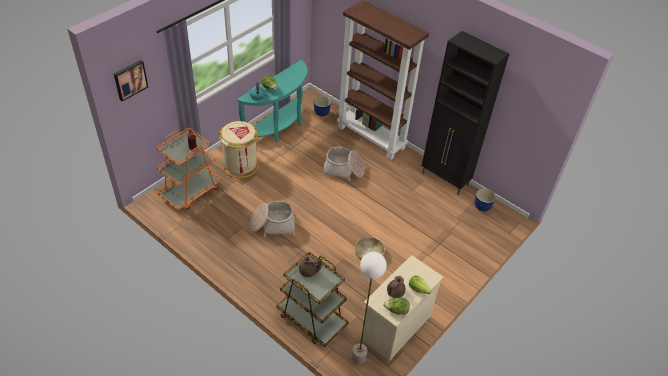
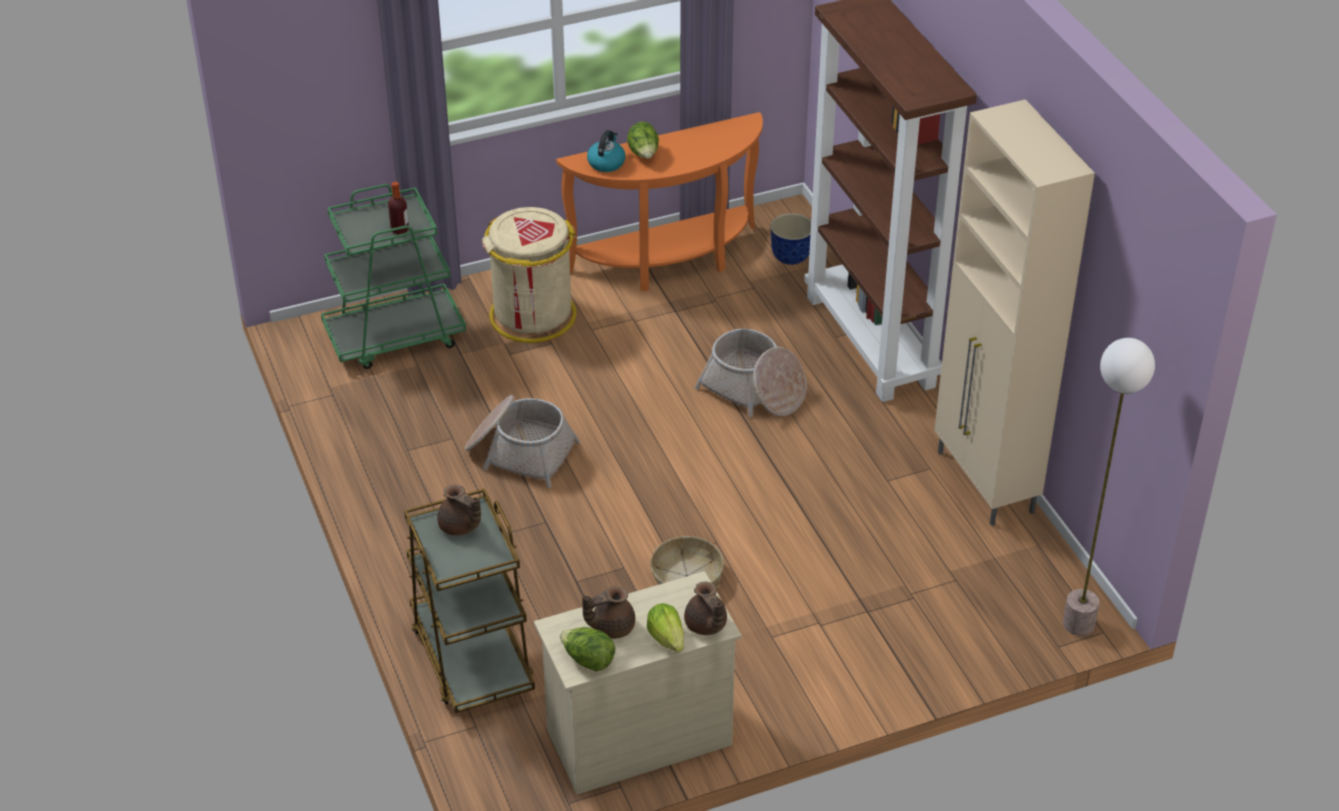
camera: 30 degrees right, 5 degrees down
picture [114,60,148,101] -> none
orange cart [157,128,221,210] -> green cart [321,184,466,369]
turquoise console table [236,60,307,143] -> orange console table [556,112,763,291]
floor lamp [352,252,387,364] -> floor lamp moved to [1063,338,1155,636]
black cabinet [422,31,509,195] -> beige cabinet [934,99,1095,526]
planter [475,188,496,211] -> none
none -> brown teapot [684,582,727,635]

